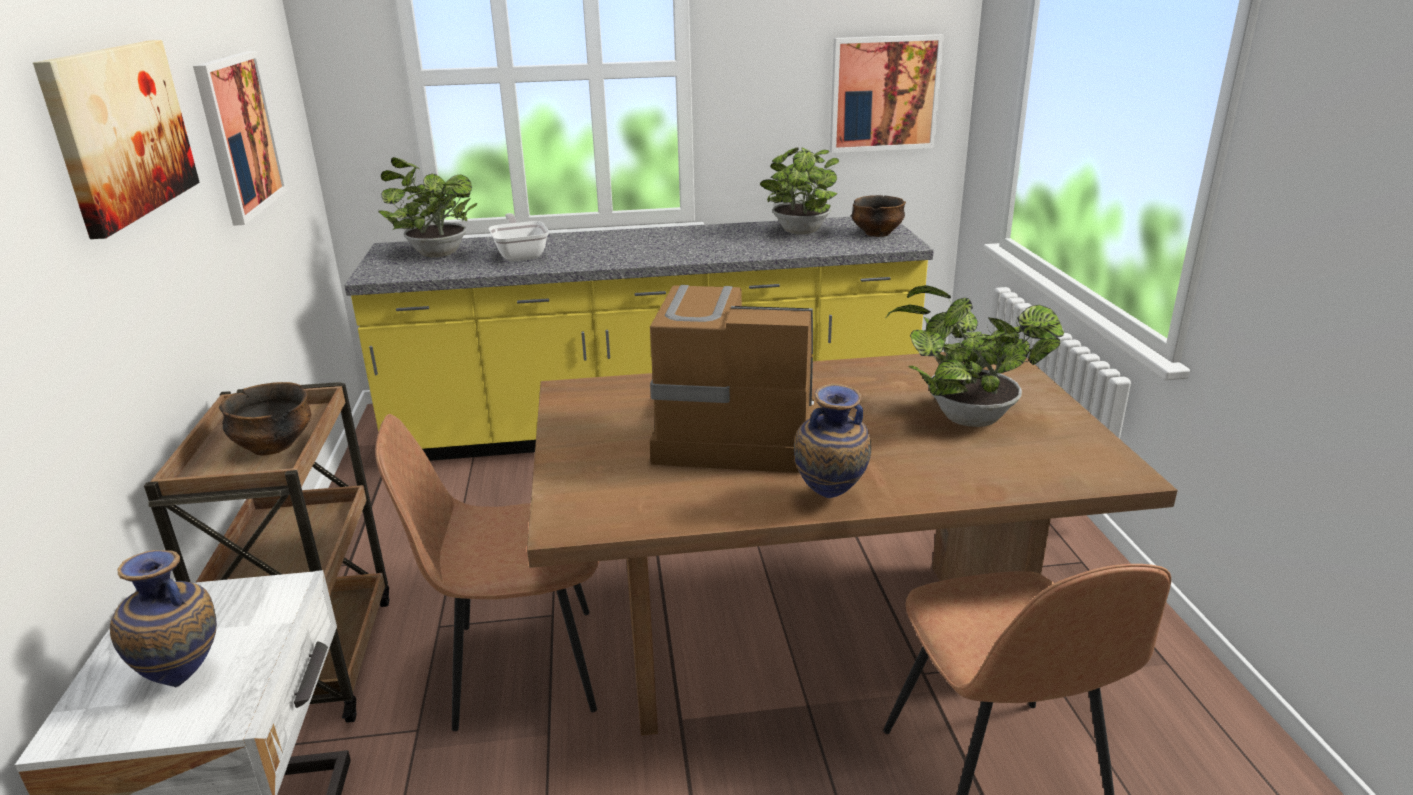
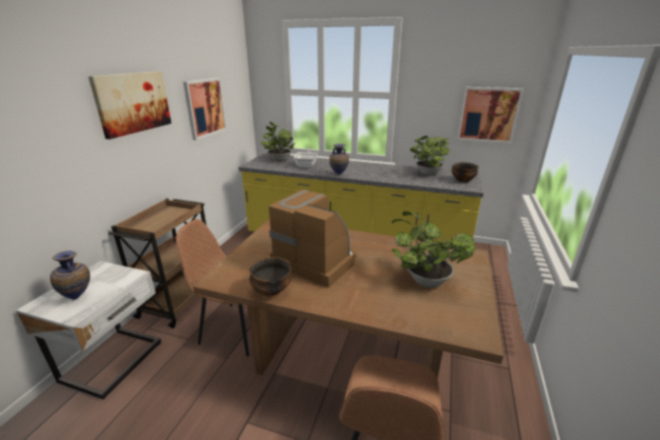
camera: 25 degrees right, 0 degrees up
bowl [219,382,311,455] -> bowl moved to [249,257,292,296]
vase [794,383,872,498] -> vase moved to [329,143,349,175]

